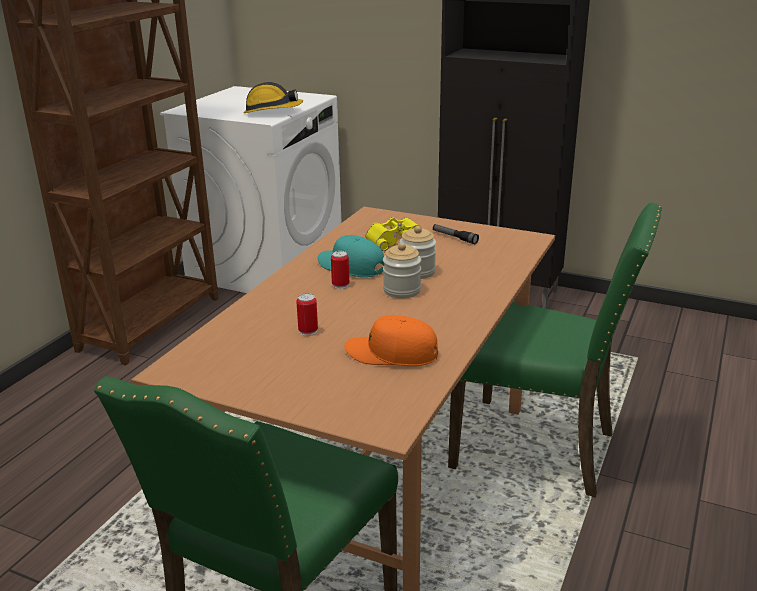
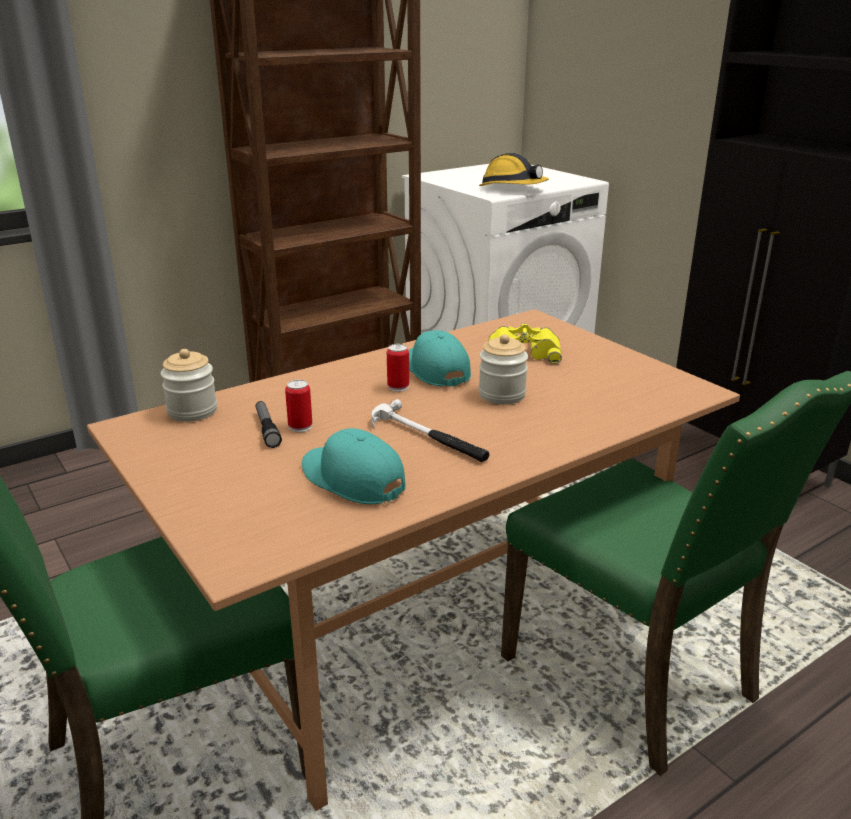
camera: 30 degrees right, 0 degrees up
orange cap [345,315,438,366] -> turquoise cap [302,428,406,504]
jar [383,243,421,298] -> jar moved to [161,349,217,422]
flashlight [433,224,479,244] -> flashlight moved to [256,401,282,448]
none -> hammer [372,399,490,462]

